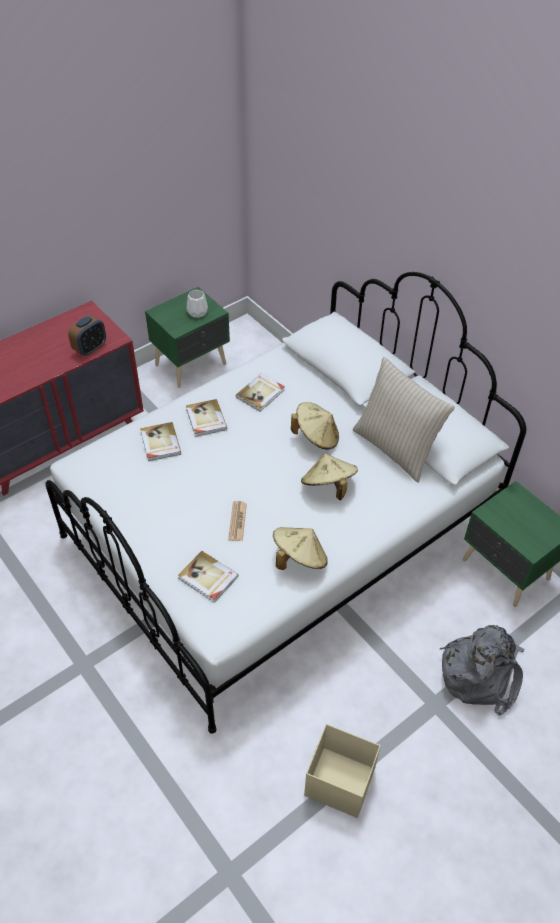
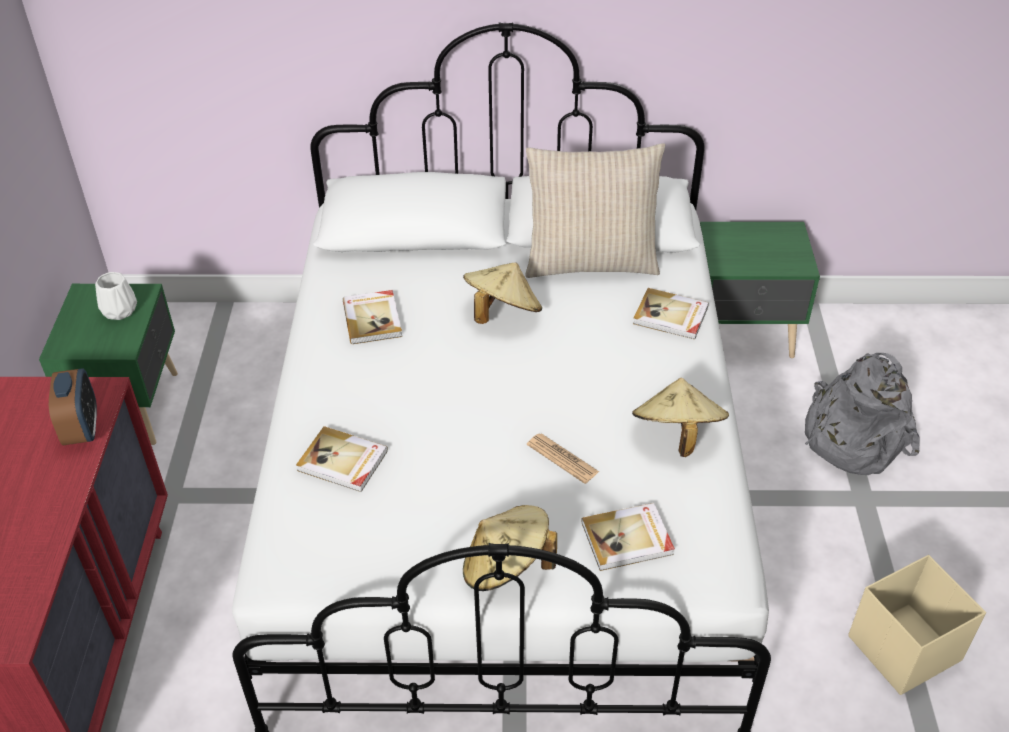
camera: 50 degrees left, 5 degrees down
book [186,399,227,437] -> book moved to [633,288,709,340]
beige hat [301,454,358,500] -> beige hat moved to [463,505,557,591]

